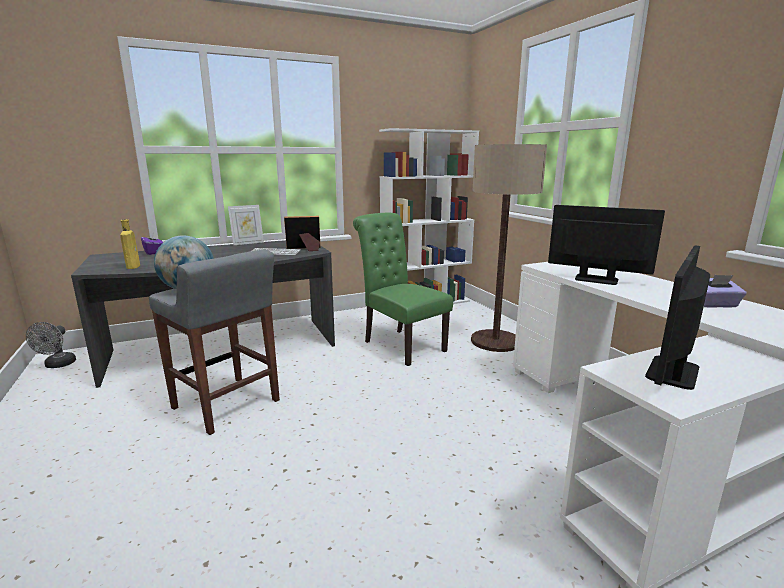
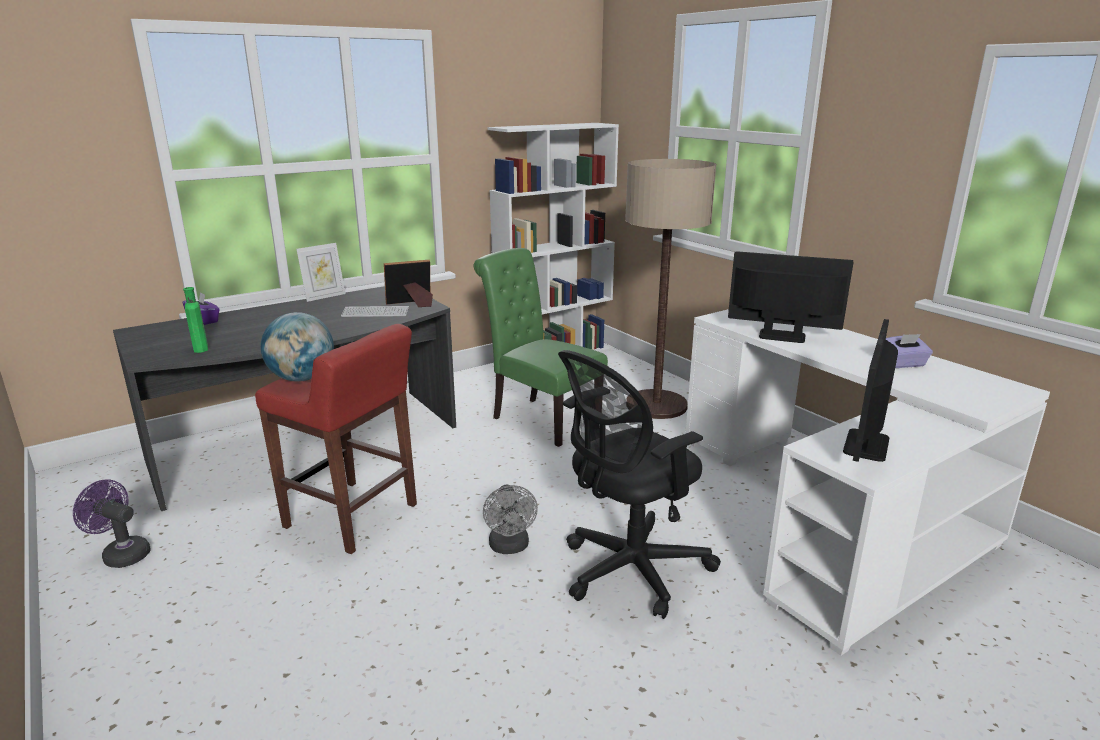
camera: 10 degrees left, 5 degrees up
grey fan [26,322,76,368] -> grey fan moved to [483,485,538,554]
yellow bottle [120,219,140,269] -> green bottle [183,287,208,353]
grey stool [149,250,280,435] -> red stool [255,324,417,554]
none -> purple fan [73,480,151,568]
none -> black office chair [558,350,721,619]

